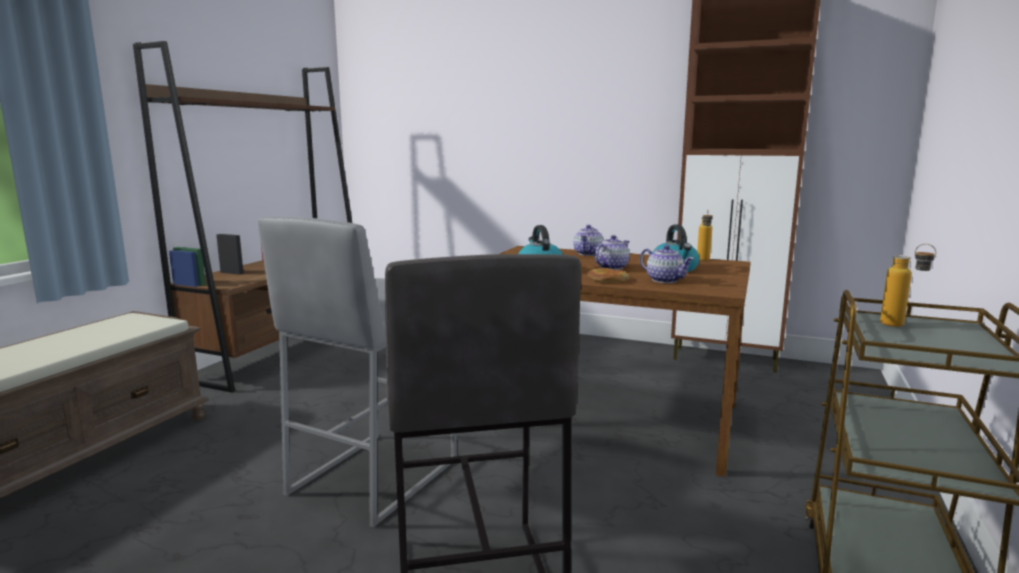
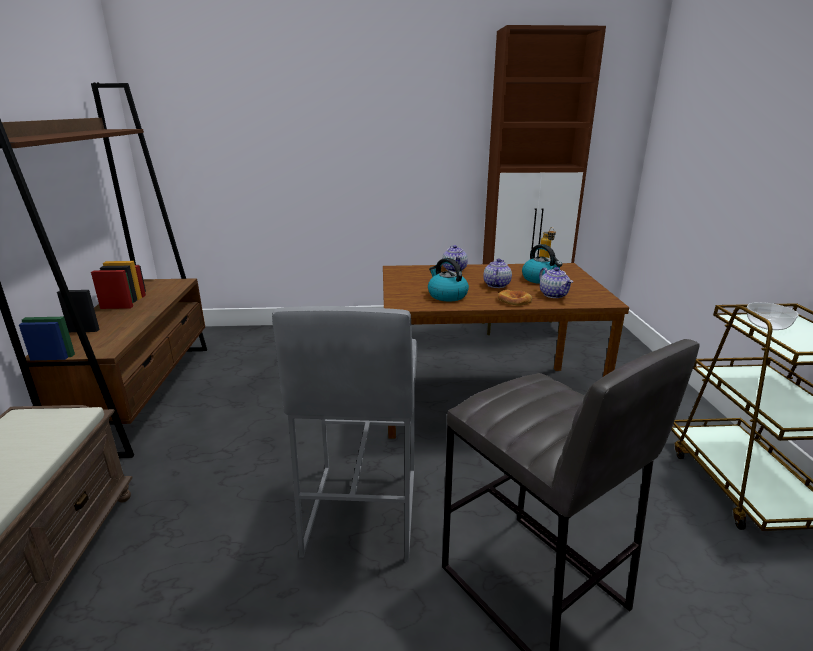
camera: 25 degrees left, 10 degrees up
teapot [640,245,694,283] -> teapot turned 45 degrees clockwise [539,267,573,298]
bottle [880,244,936,327] -> bowl [747,302,799,330]

